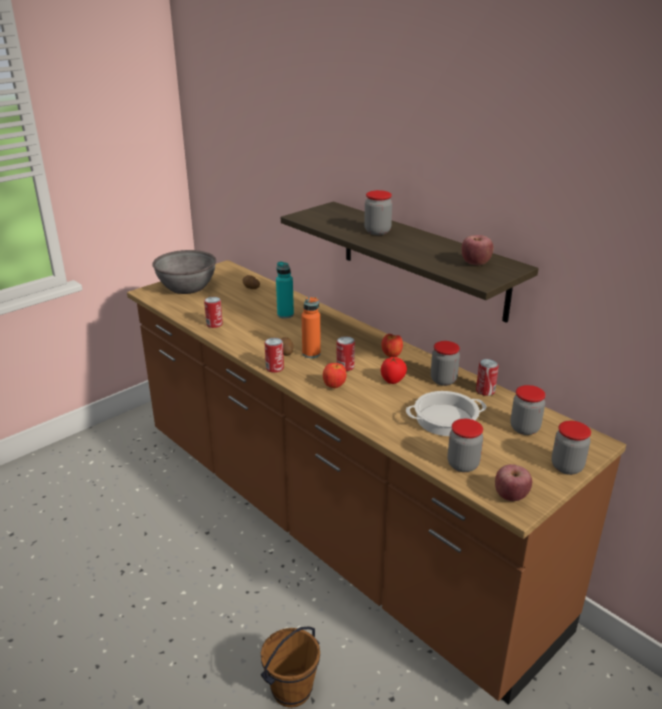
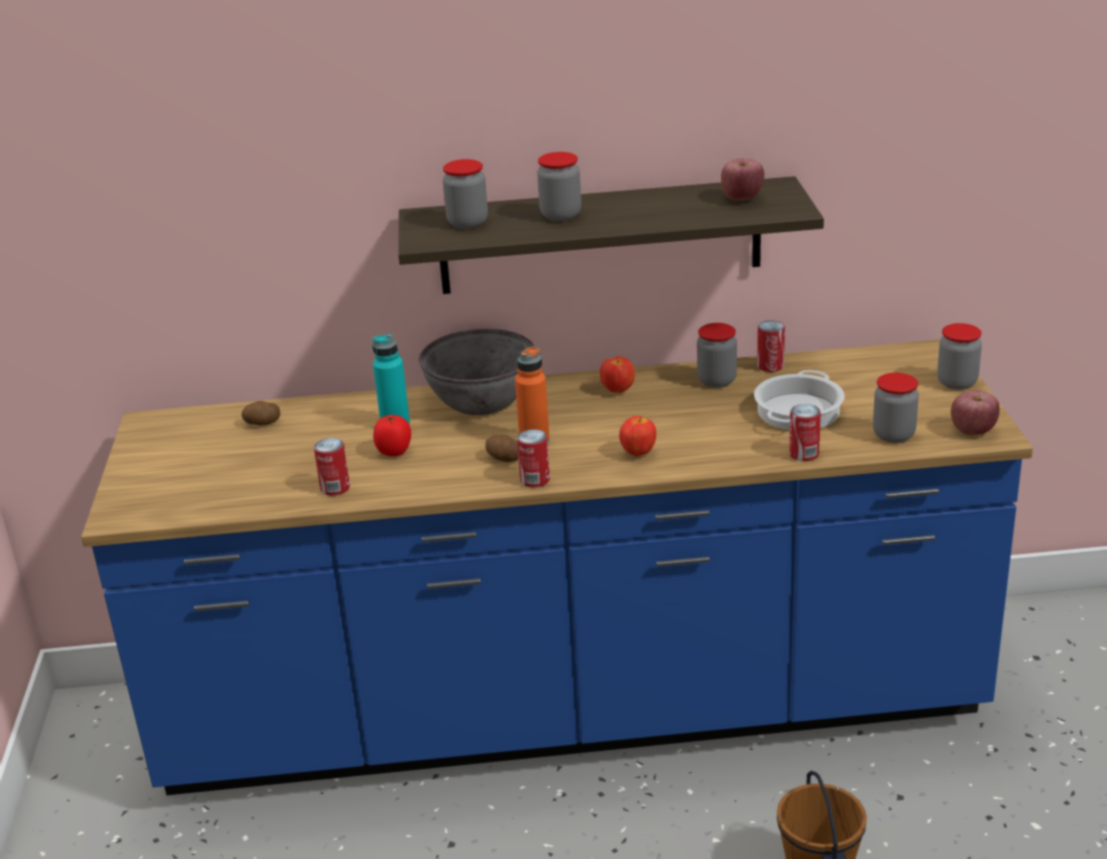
camera: 50 degrees left, 0 degrees up
brown counter [127,260,626,705] -> blue counter [81,339,1033,795]
grey bowl [152,250,216,294] -> grey bowl moved to [419,329,534,415]
can [337,336,355,371] -> can moved to [789,404,821,461]
tomato [381,357,407,384] -> tomato moved to [373,415,411,456]
jar [511,385,546,435] -> jar moved to [443,159,488,229]

